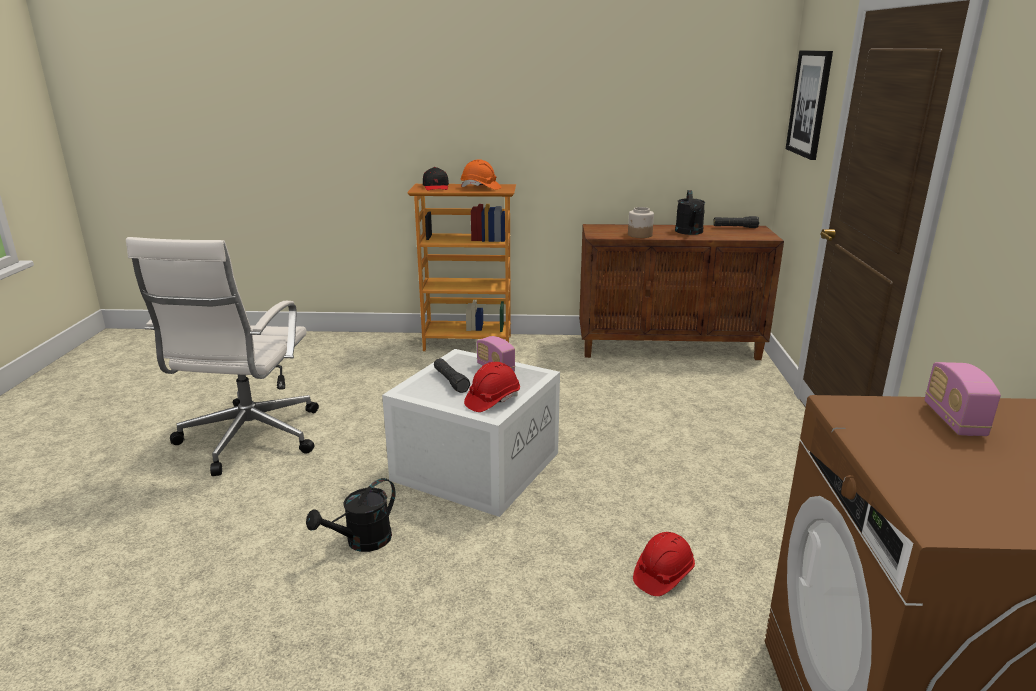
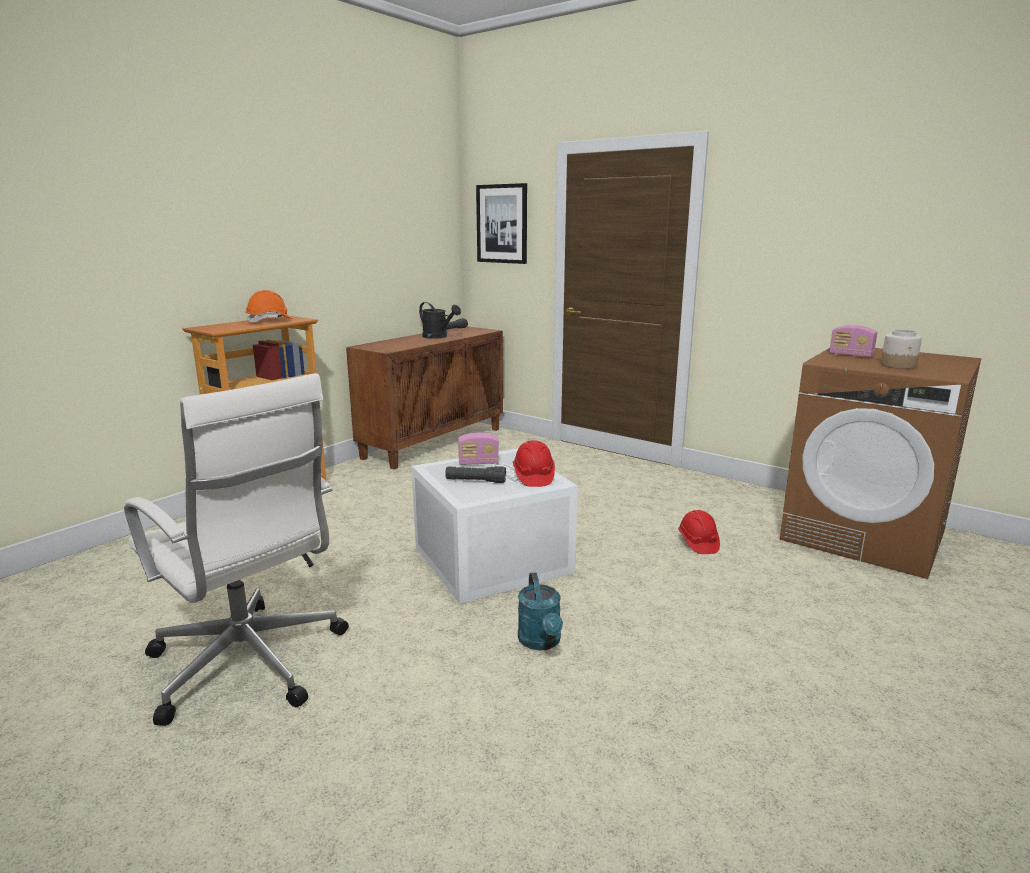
camera: 55 degrees left, 5 degrees down
black watering can [306,478,396,552] -> turquoise watering can [518,572,563,650]
black cap [423,167,449,191] -> none
jar [628,207,654,238] -> jar moved to [881,329,922,369]

